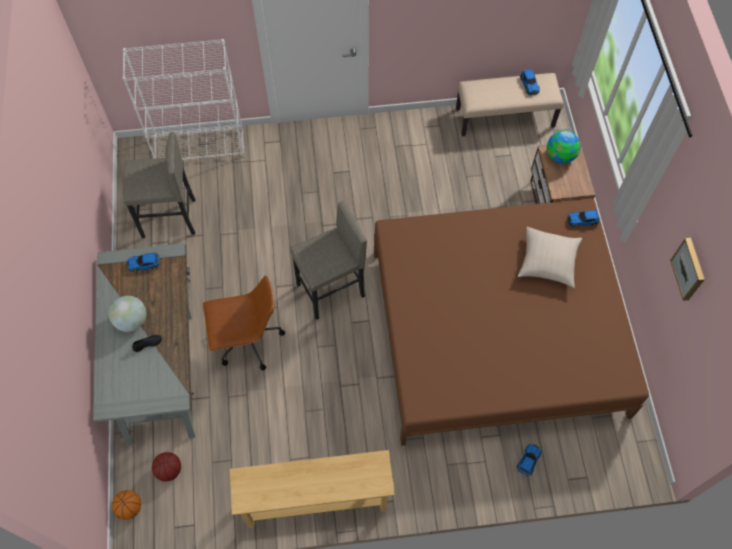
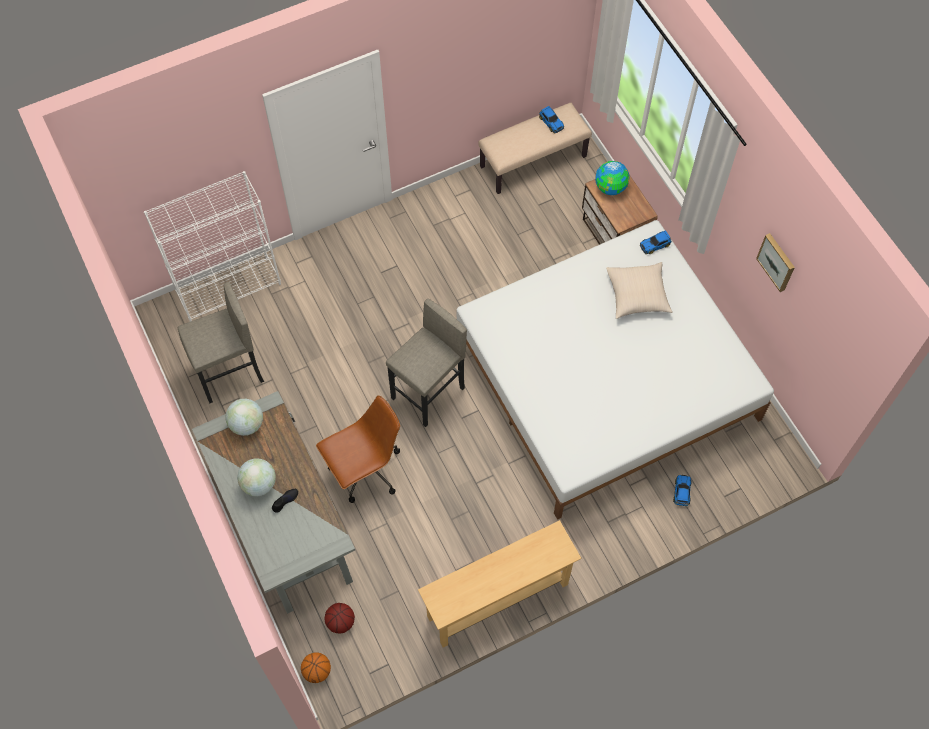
camera: 20 degrees left, 0 degrees up
toy car [127,252,160,272] -> globe [226,399,263,436]
brown bed [374,198,649,446] -> white bed [457,220,774,520]

